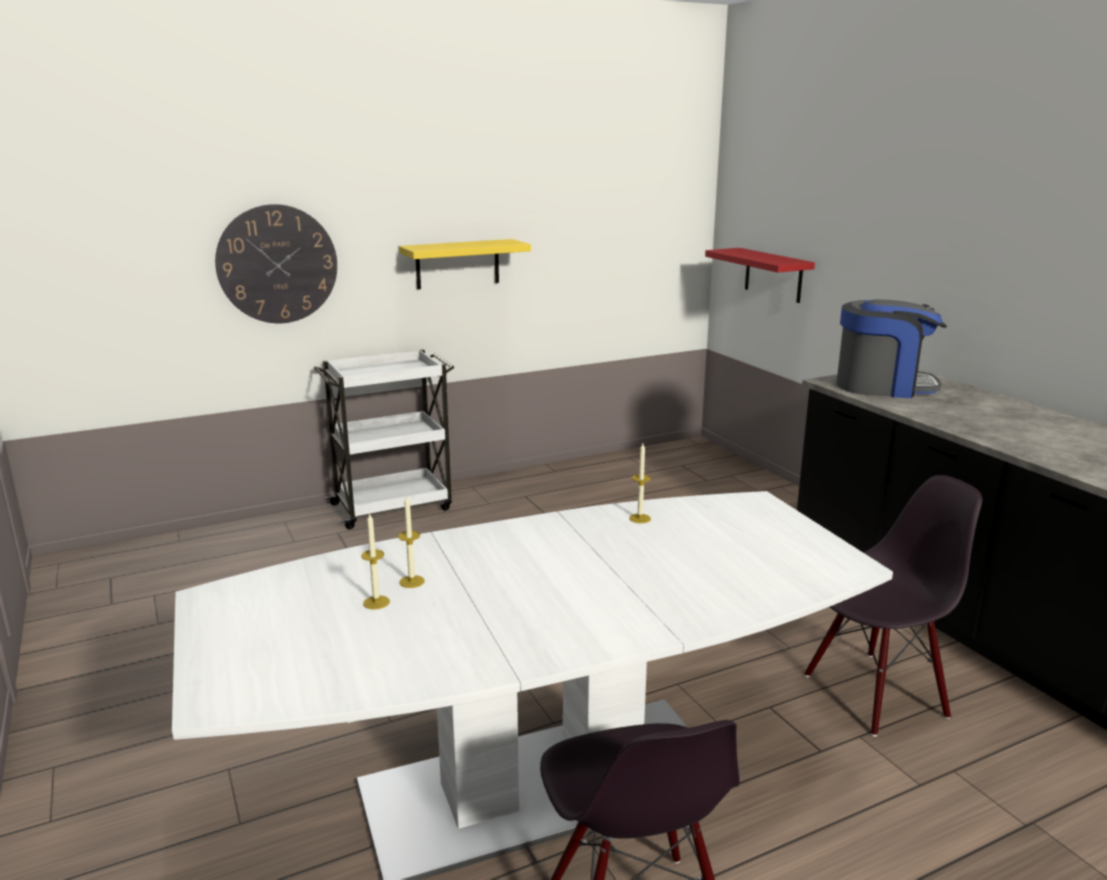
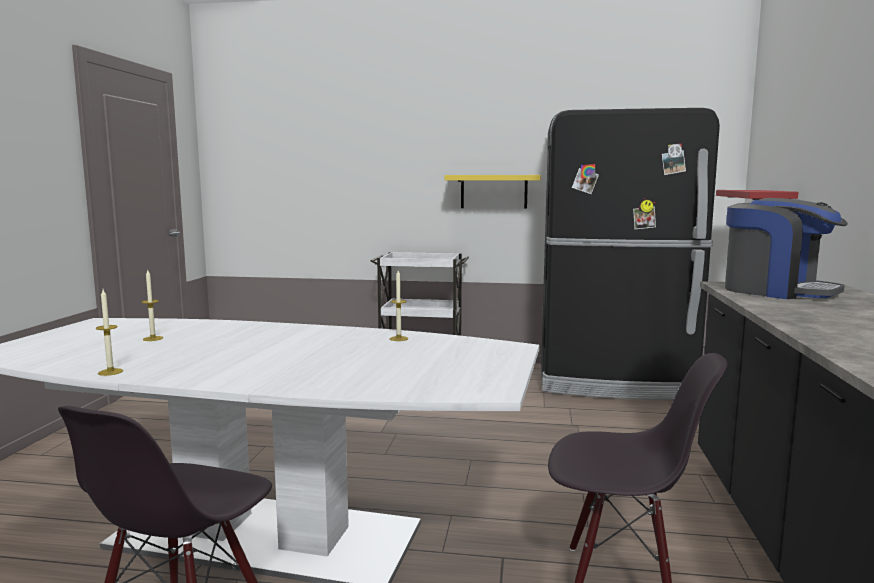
camera: 35 degrees right, 10 degrees down
wall clock [215,204,337,323] -> none
candle [398,496,425,588] -> candle moved to [96,290,123,376]
none -> black fridge [541,108,720,400]

